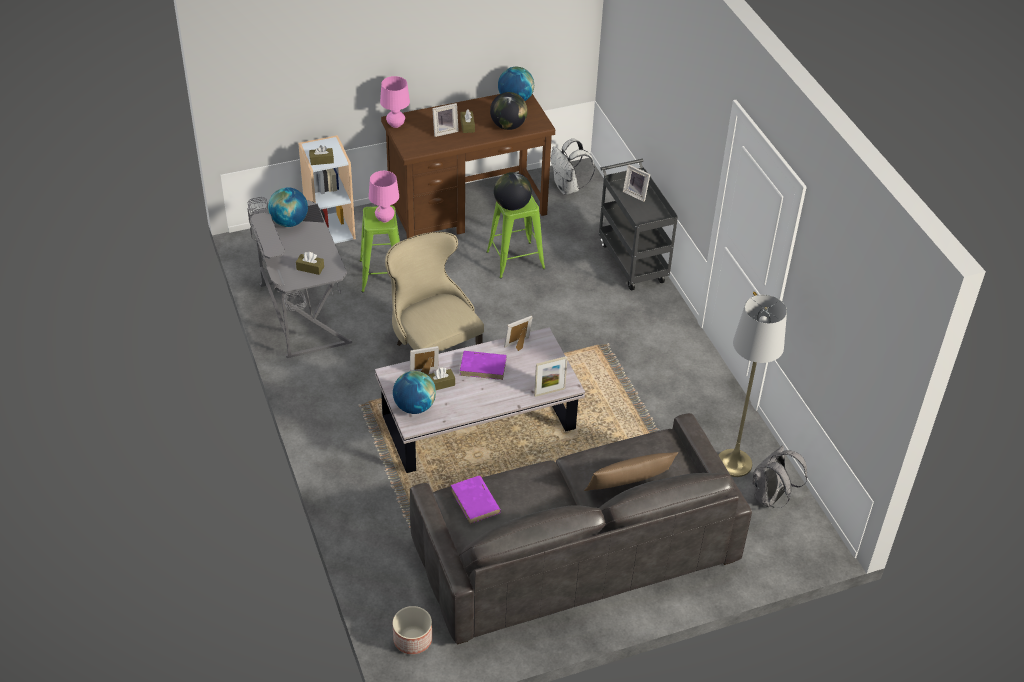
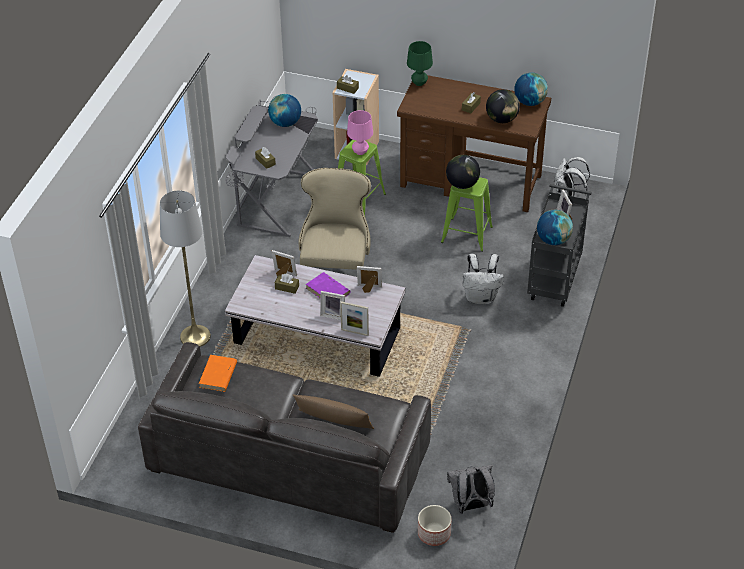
camera: 40 degrees right, 0 degrees up
pink table lamp [380,76,410,128] -> green table lamp [407,41,433,86]
globe [393,371,436,414] -> globe moved to [537,210,573,245]
planter [393,606,432,654] -> planter moved to [418,505,451,546]
picture frame [432,103,459,137] -> picture frame moved to [320,291,345,320]
purple book [451,476,501,524] -> orange book [199,355,237,392]
grey floor lamp [718,295,787,477] -> grey floor lamp moved to [160,191,211,347]
none -> white backpack [462,253,504,304]

